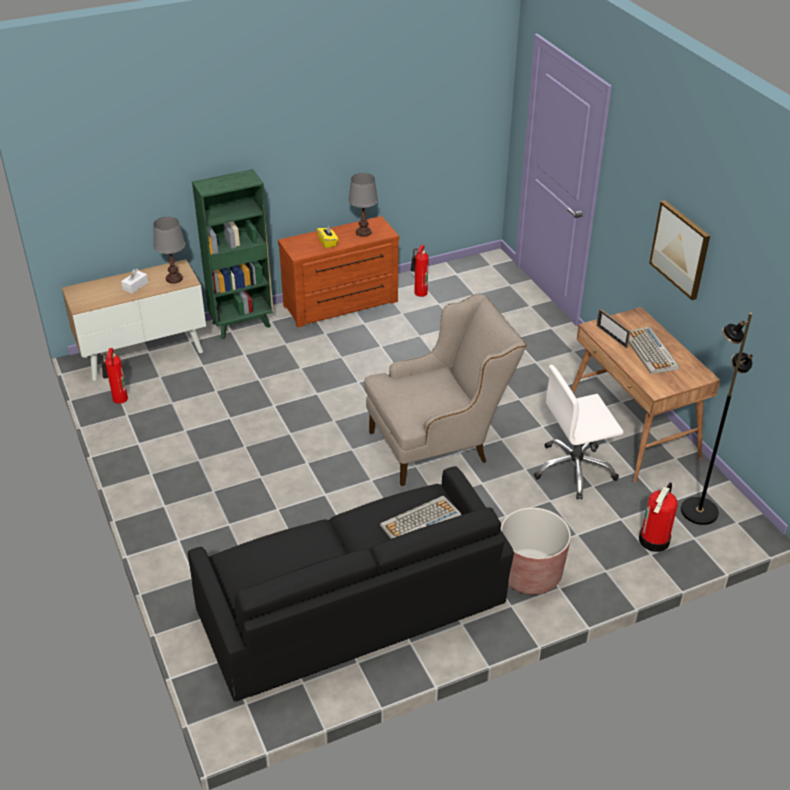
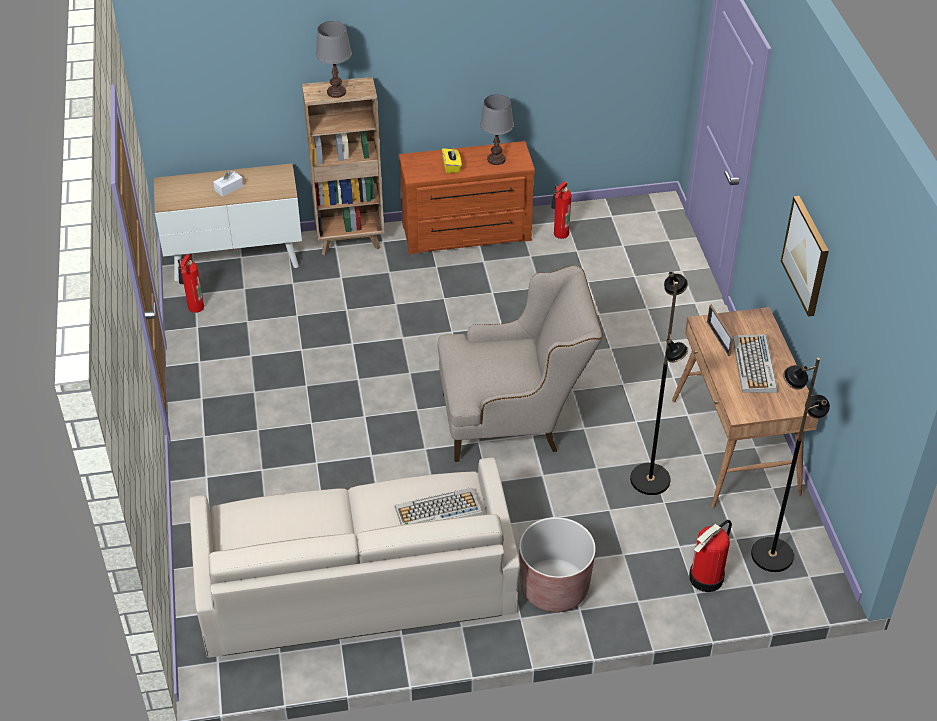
camera: 15 degrees right, 5 degrees up
grey table lamp [153,217,185,284] -> grey table lamp moved to [316,21,352,98]
black sofa [188,466,514,702] -> beige sofa [189,457,520,658]
green bookcase [192,169,274,339] -> brown bookcase [302,77,384,255]
white office chair [534,365,623,499] -> black floor lamp [630,271,688,495]

